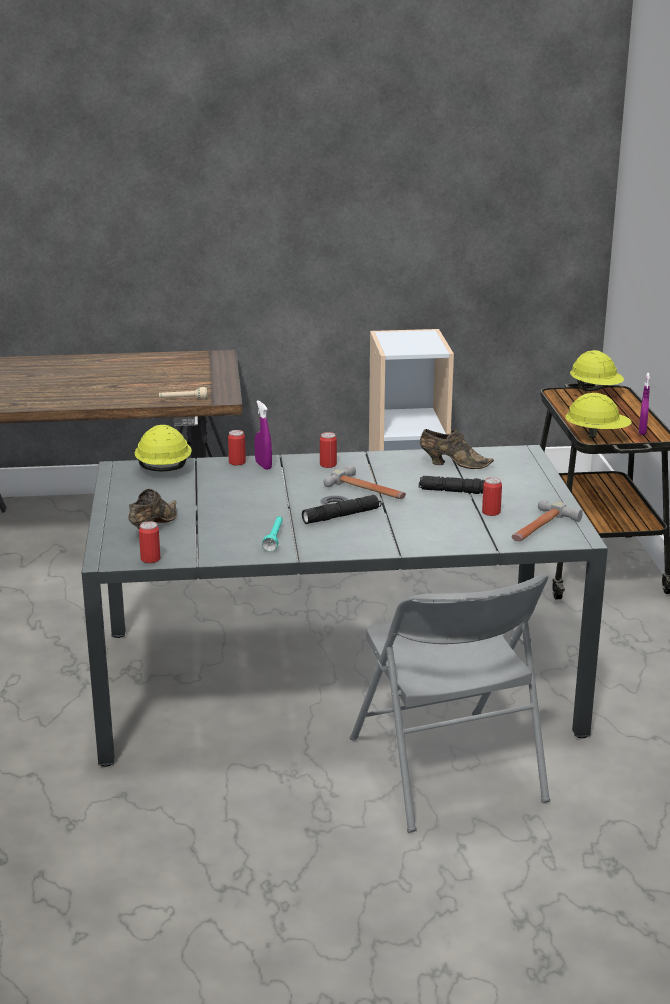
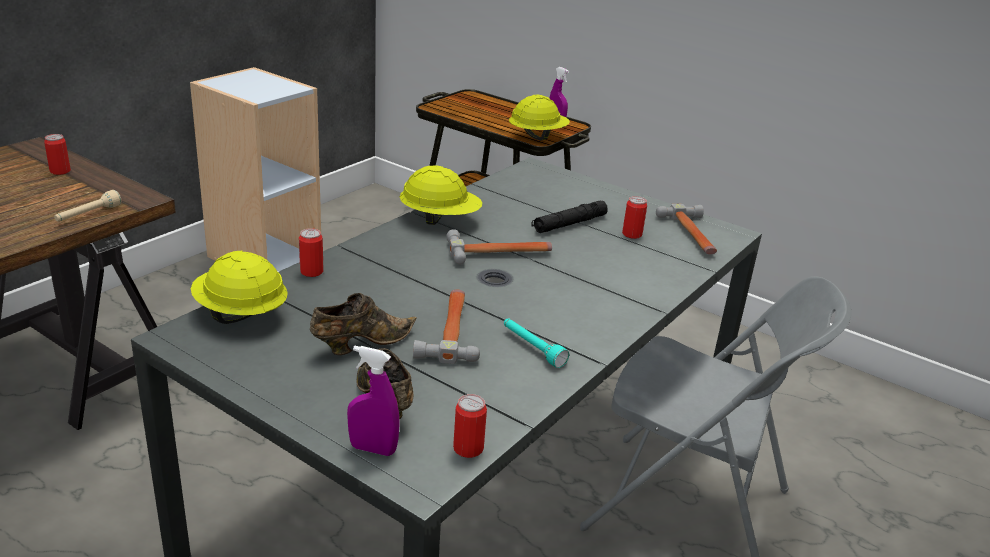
camera: 50 degrees left, 5 degrees up
purple spray bottle [254,401,272,470] -> purple spray bottle moved to [347,345,400,456]
black flashlight [302,495,382,524] -> none
can [320,432,337,468] -> can moved to [44,134,71,175]
brown shoe [420,429,494,469] -> brown shoe moved to [310,293,417,355]
yellow hard hat [570,350,624,391] -> yellow hard hat moved to [400,166,482,225]
none -> hammer [413,290,480,364]

